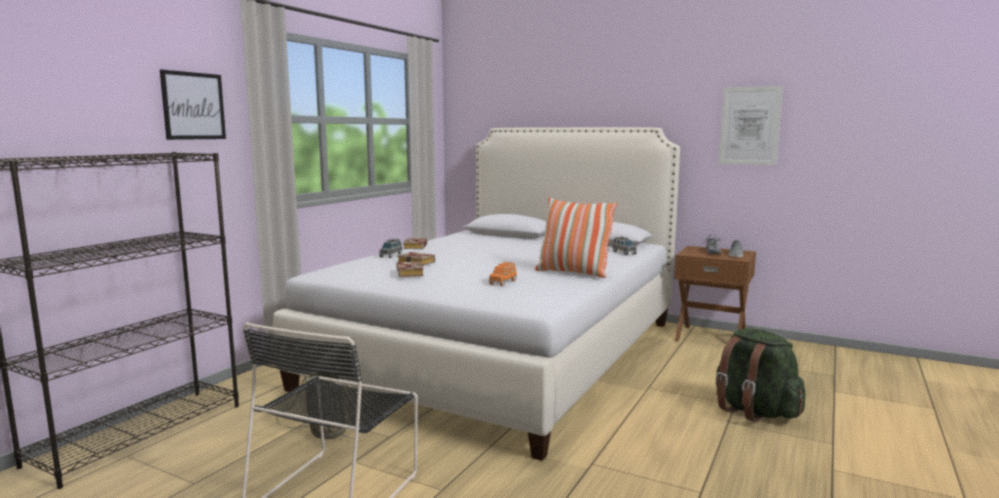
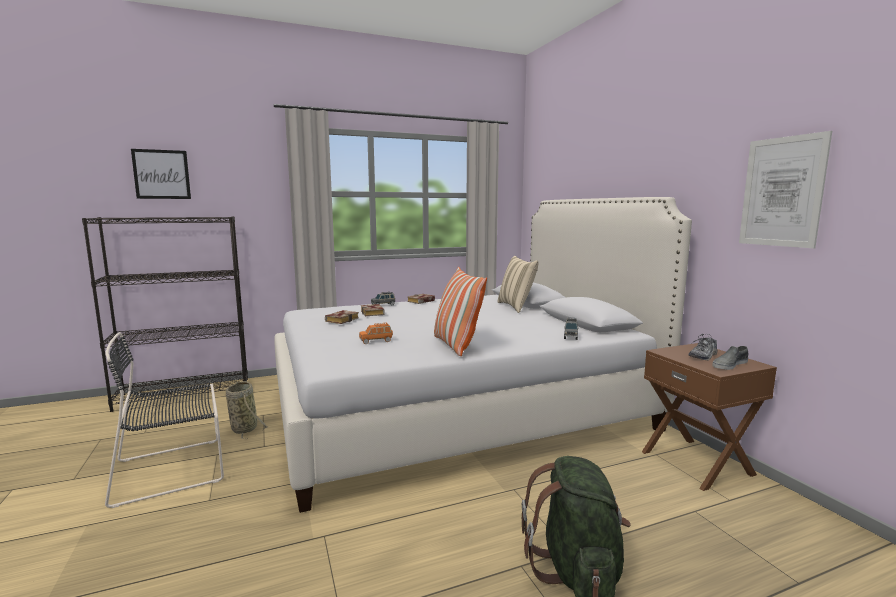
camera: 40 degrees right, 0 degrees up
picture [160,70,226,140] -> picture moved to [131,149,191,199]
none -> beige pillow [497,256,539,313]

